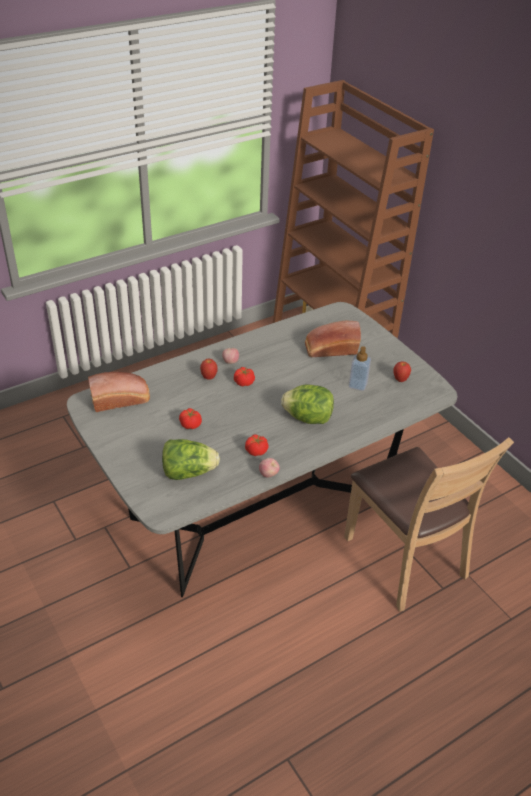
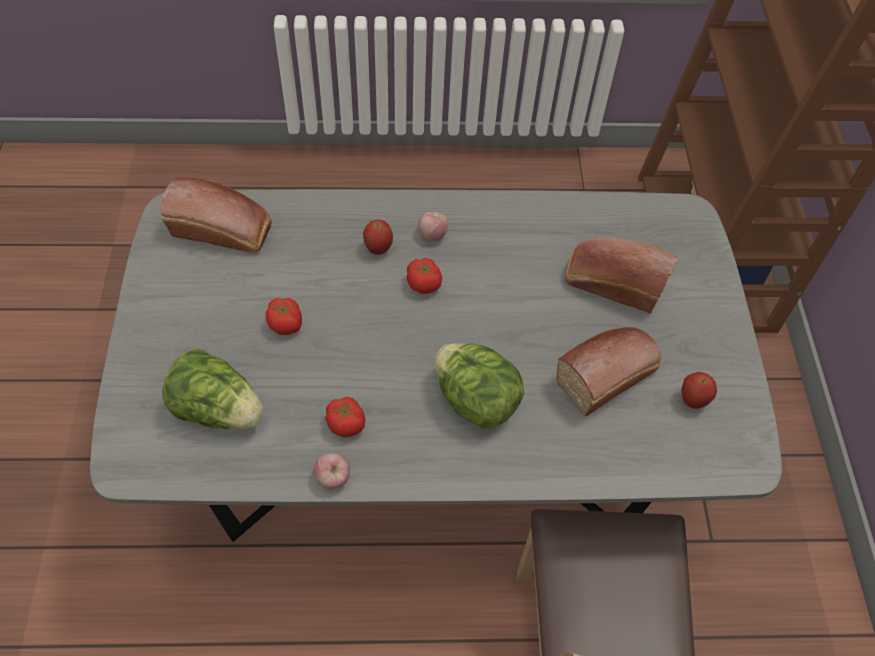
camera: 30 degrees right, 15 degrees up
soap dispenser [349,346,371,391] -> bread [556,327,661,416]

